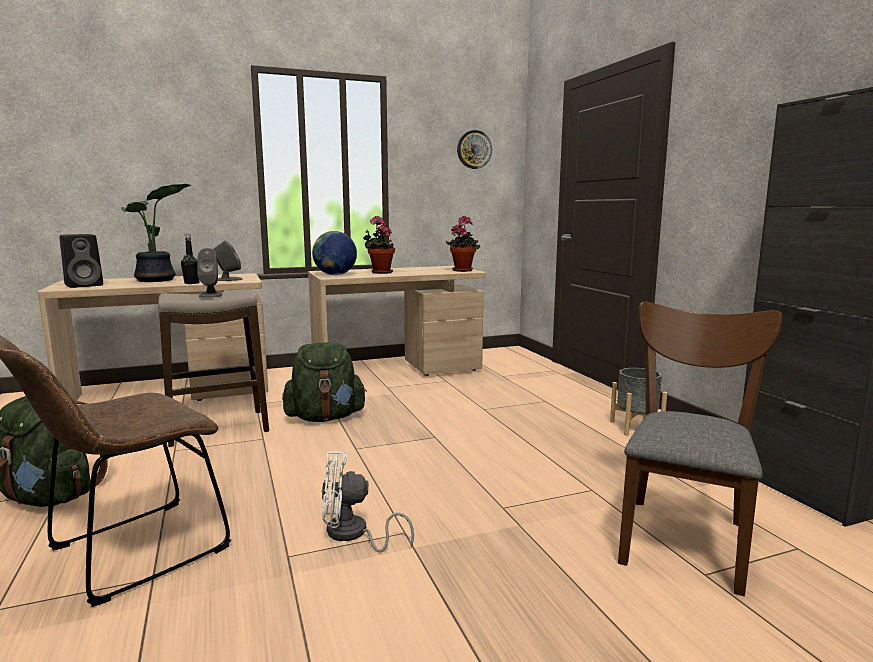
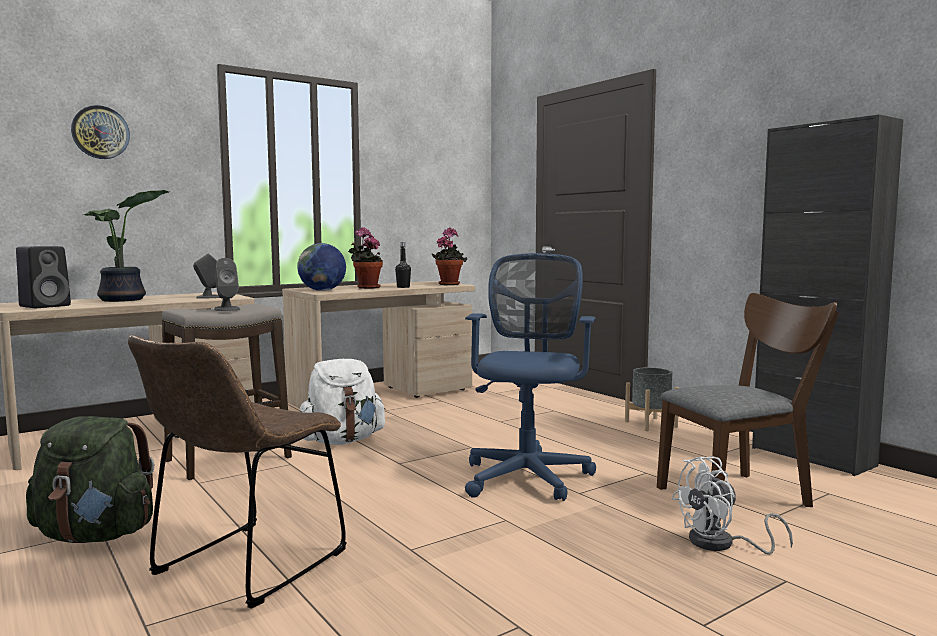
camera: 15 degrees left, 5 degrees down
black bottle [181,234,199,284] -> black bottle moved to [395,242,411,288]
green backpack [282,343,367,422] -> white backpack [300,359,386,445]
white fan [322,451,414,552] -> white fan moved to [671,457,793,554]
wall clock [457,130,492,169] -> wall clock moved to [71,105,130,159]
brown chair [618,302,782,596] -> brown chair turned 60 degrees clockwise [657,293,839,521]
none -> blue office chair [465,253,596,501]

